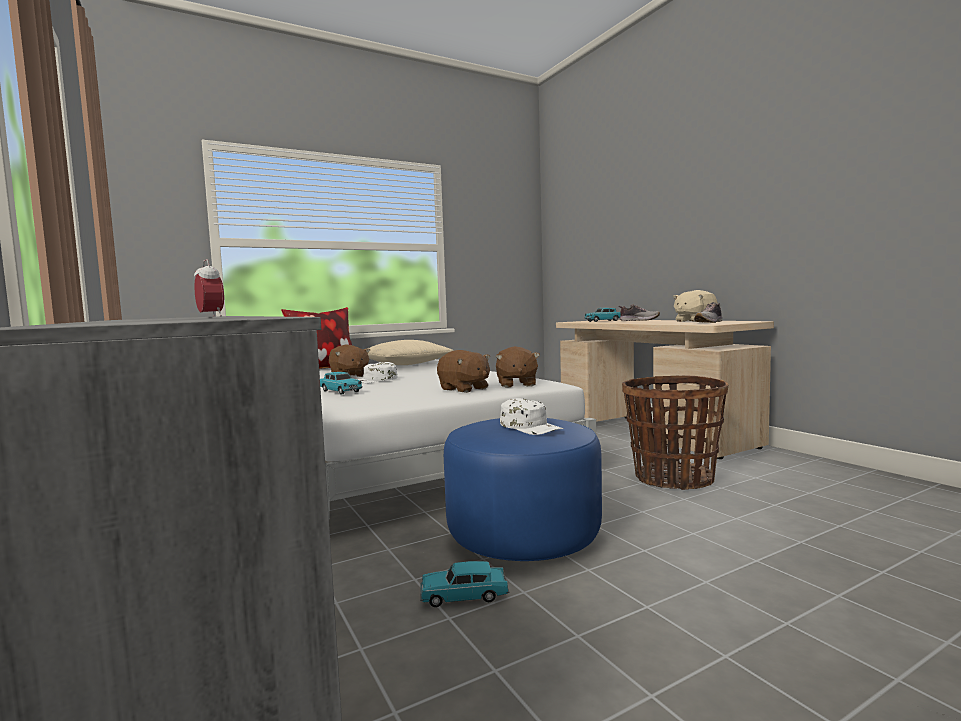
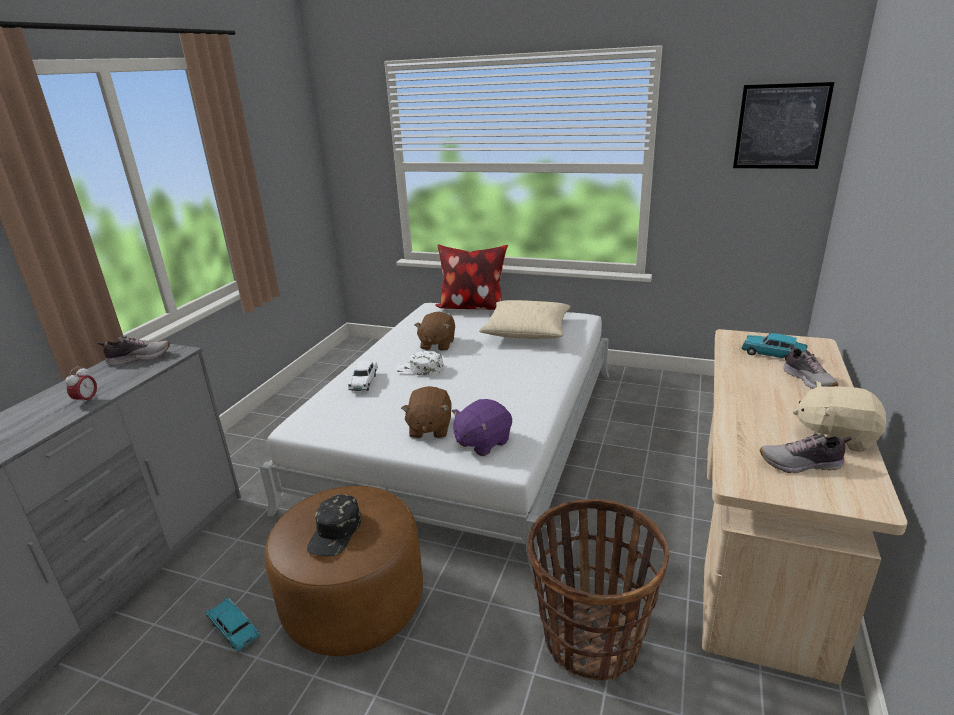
camera: 50 degrees right, 20 degrees up
turquoise toy car [320,372,363,395] -> white toy car [348,361,378,391]
blue ottoman [444,418,602,561] -> brown ottoman [265,486,423,656]
brown plush toy [495,346,540,388] -> purple plush toy [452,399,512,456]
white cap [500,398,564,435] -> black cap [307,495,361,556]
none -> shoe [97,336,170,366]
none -> picture [733,82,834,169]

